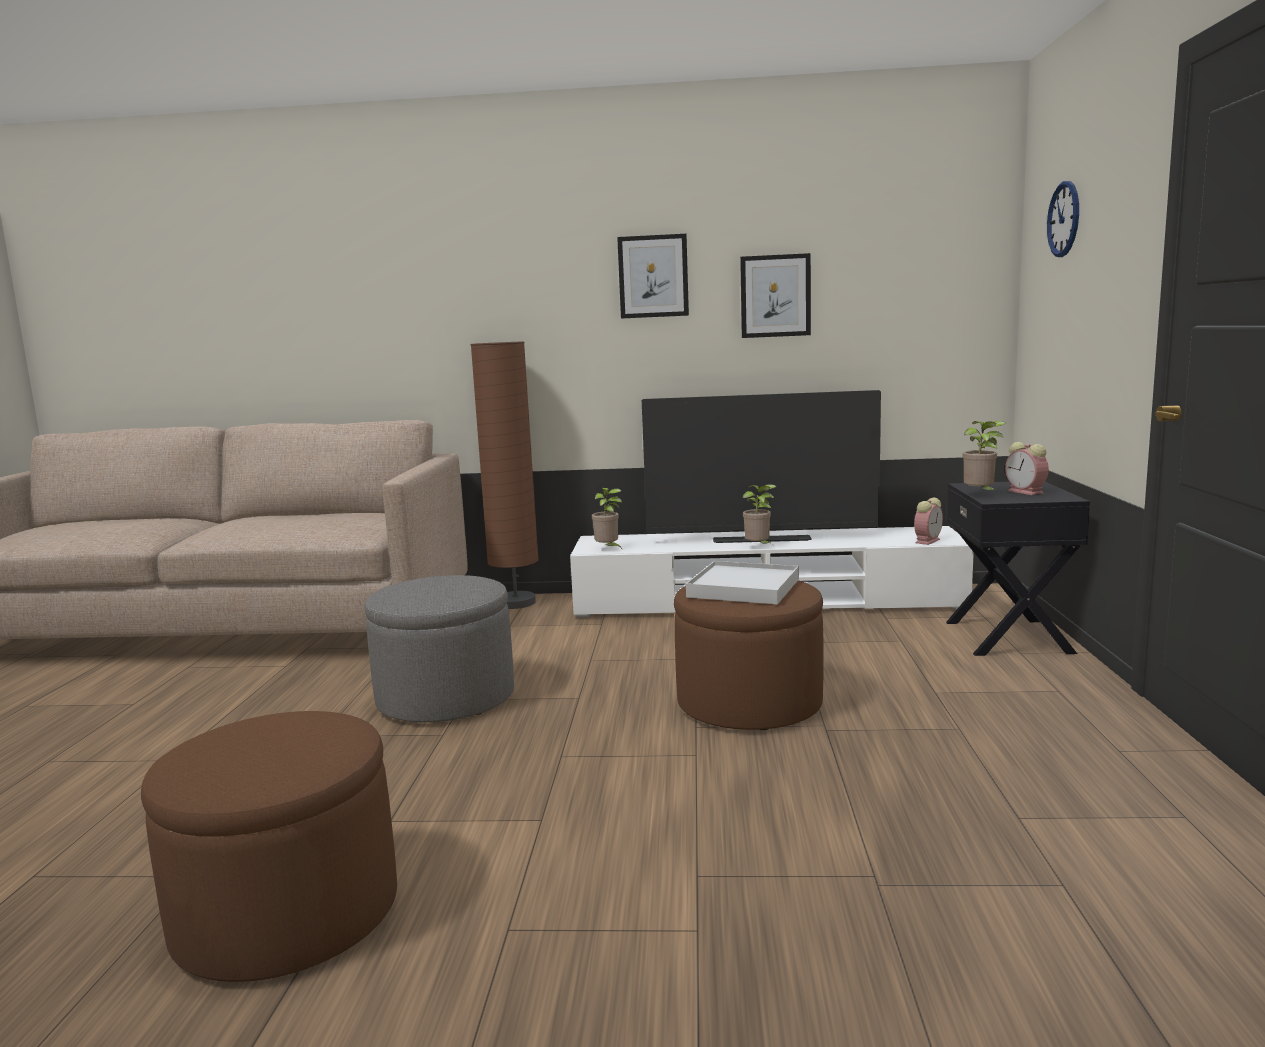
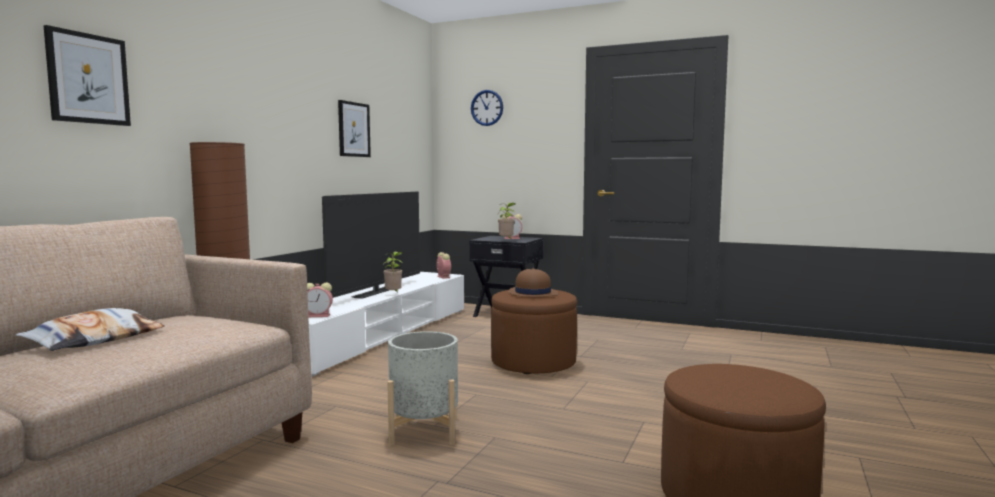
camera: 70 degrees left, 5 degrees down
grey ottoman [364,575,514,722] -> grey planter [387,331,458,446]
potted plant [592,488,622,549] -> alarm clock [307,283,333,317]
picture [617,234,689,319] -> picture moved to [43,25,131,126]
white tray [686,561,799,605] -> brown hat [508,268,558,297]
none -> pillow [16,308,164,351]

